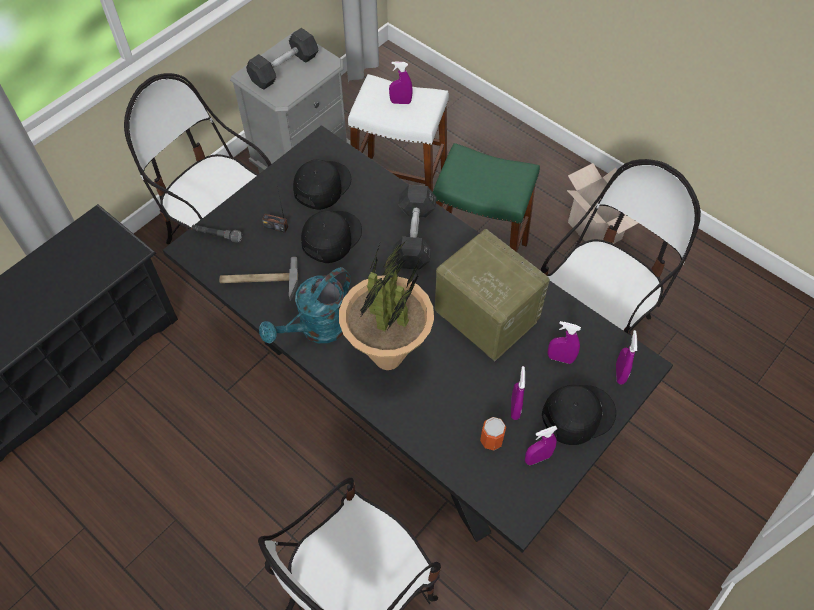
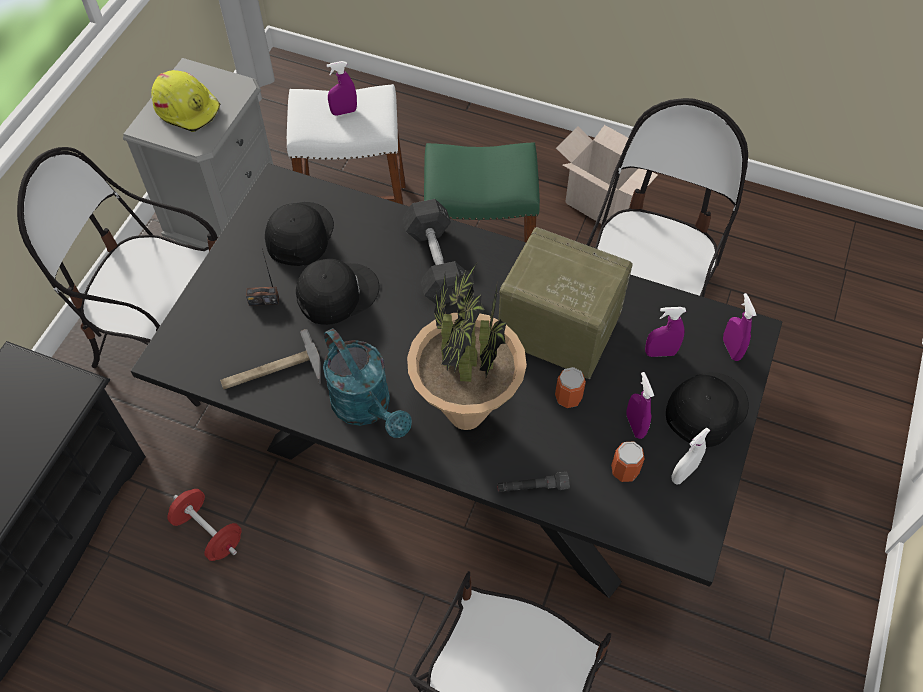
camera: 20 degrees left, 0 degrees up
grey flashlight [191,225,242,243] -> grey flashlight moved to [497,472,570,492]
grey dumbbell [246,28,318,90] -> yellow hard hat [151,70,220,132]
turquoise watering can [259,267,351,343] -> turquoise watering can turned 60 degrees counterclockwise [323,328,412,438]
black cap [301,211,362,263] -> black cap turned 45 degrees clockwise [296,259,379,325]
purple spray bottle [525,426,557,465] -> white spray bottle [671,428,710,484]
none -> red dumbbell [167,489,242,561]
none -> can [555,367,586,408]

